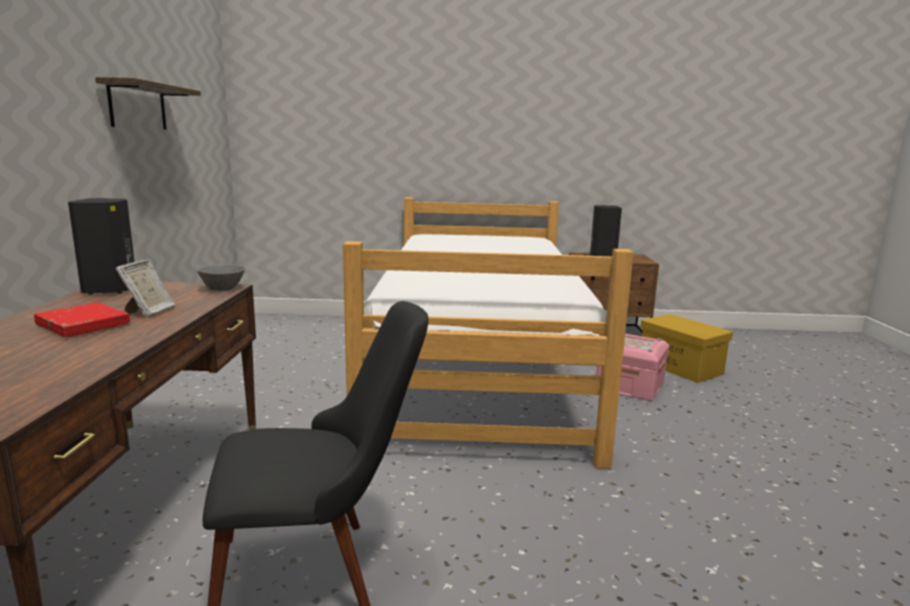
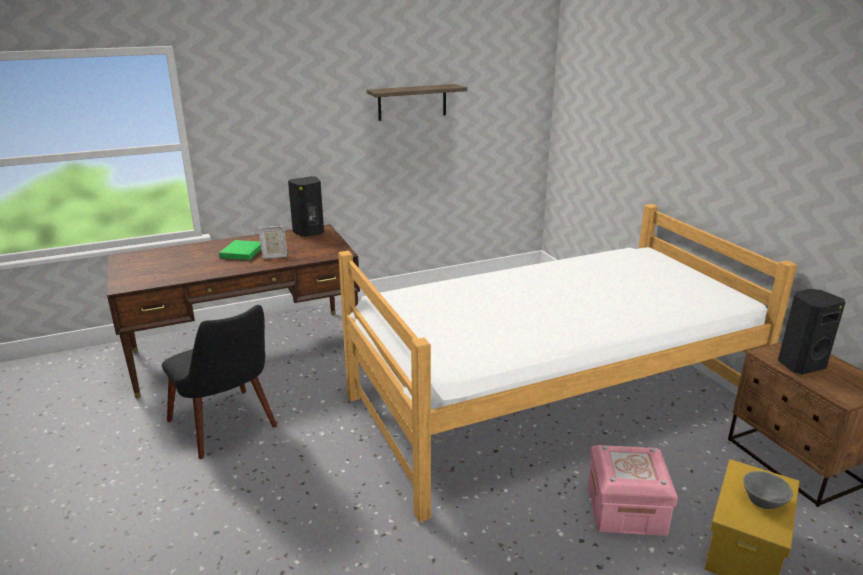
camera: 65 degrees right, 10 degrees up
red book [34,302,130,337] -> green book [219,240,261,260]
grey bowl [197,265,245,291] -> grey bowl moved to [743,471,793,509]

